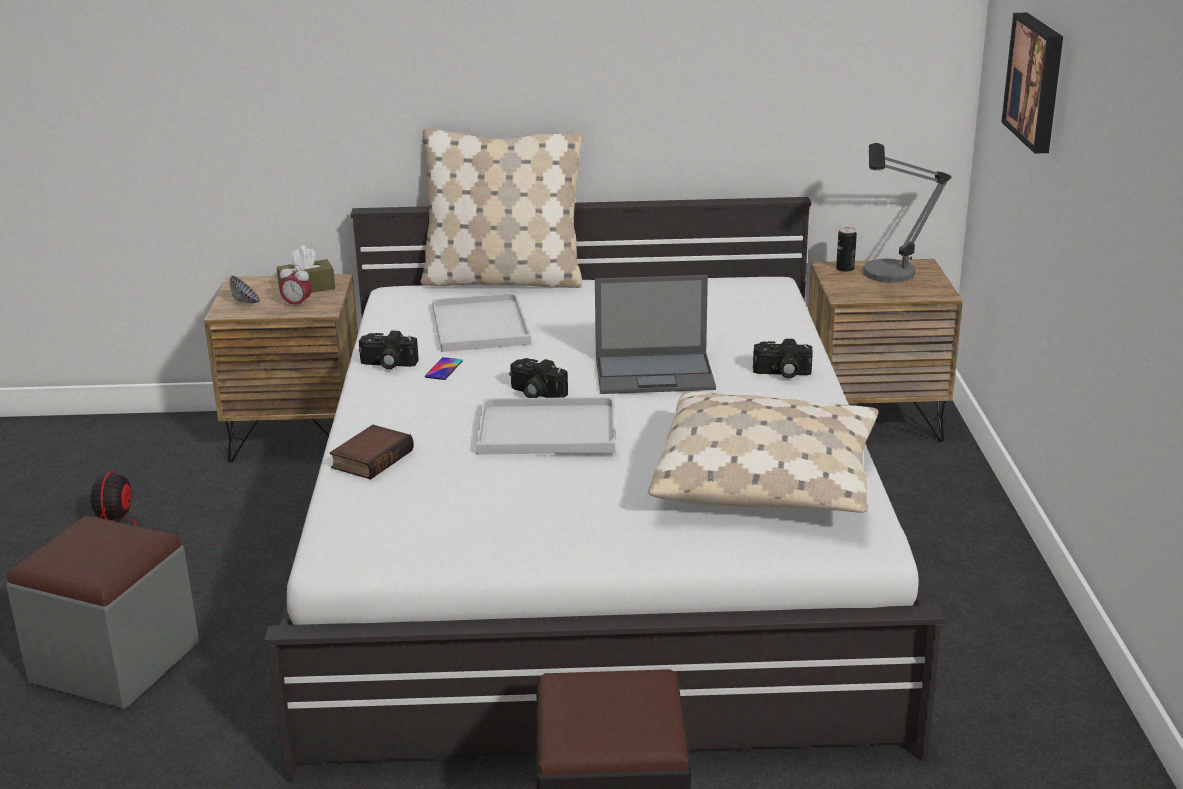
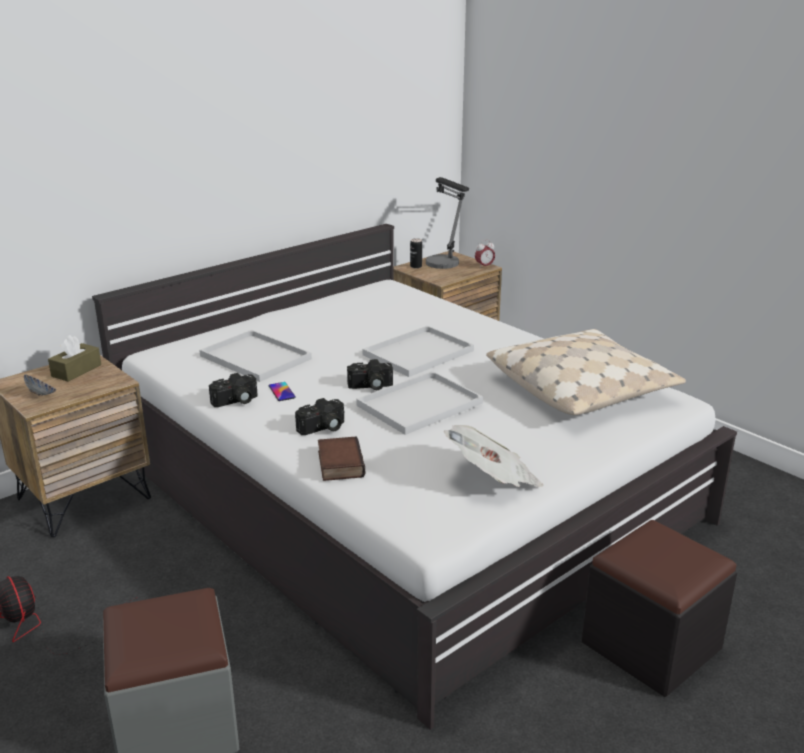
camera: 40 degrees left, 0 degrees up
alarm clock [279,264,312,308] -> alarm clock moved to [475,240,495,268]
beige pillow [421,128,582,288] -> none
laptop [595,275,716,394] -> white tray [363,326,474,377]
camera [753,339,813,378] -> camera moved to [295,398,345,435]
picture [1002,13,1063,154] -> none
none -> newspaper [444,425,544,487]

